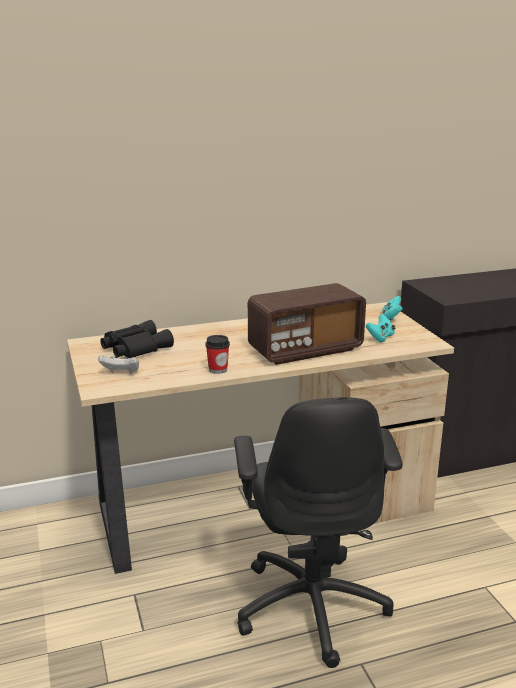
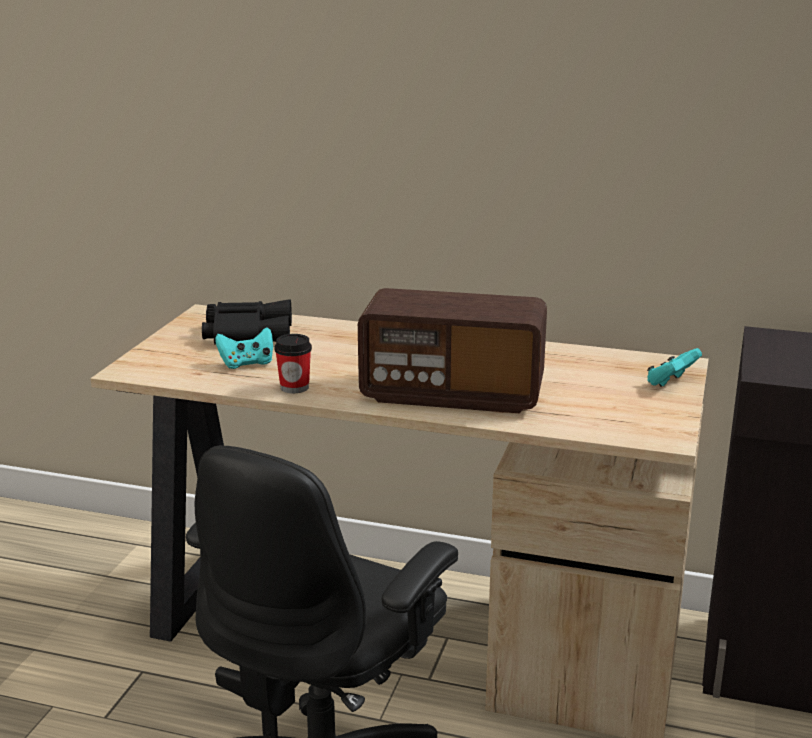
camera: 35 degrees right, 0 degrees up
white game controller [98,355,139,374] -> none
turquoise game controller [366,314,395,342] -> turquoise game controller moved to [215,327,273,369]

